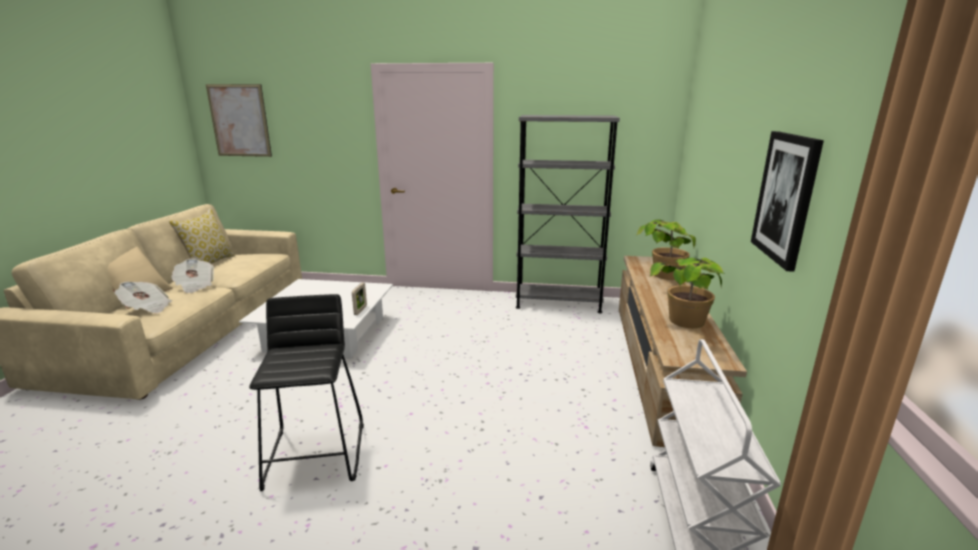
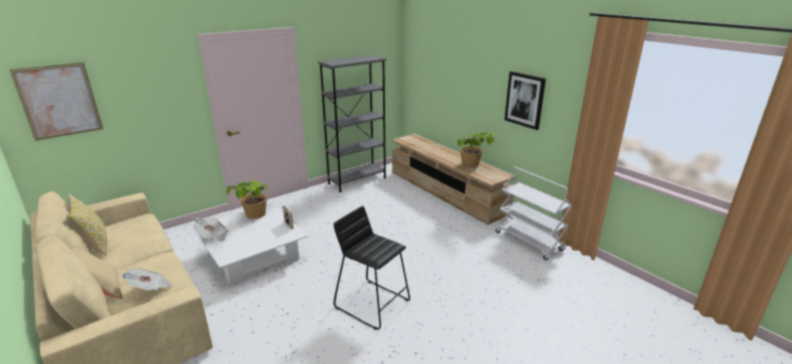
camera: 45 degrees left, 5 degrees up
newspaper [171,258,214,293] -> newspaper moved to [193,217,229,242]
potted plant [637,219,696,280] -> potted plant moved to [226,180,269,219]

